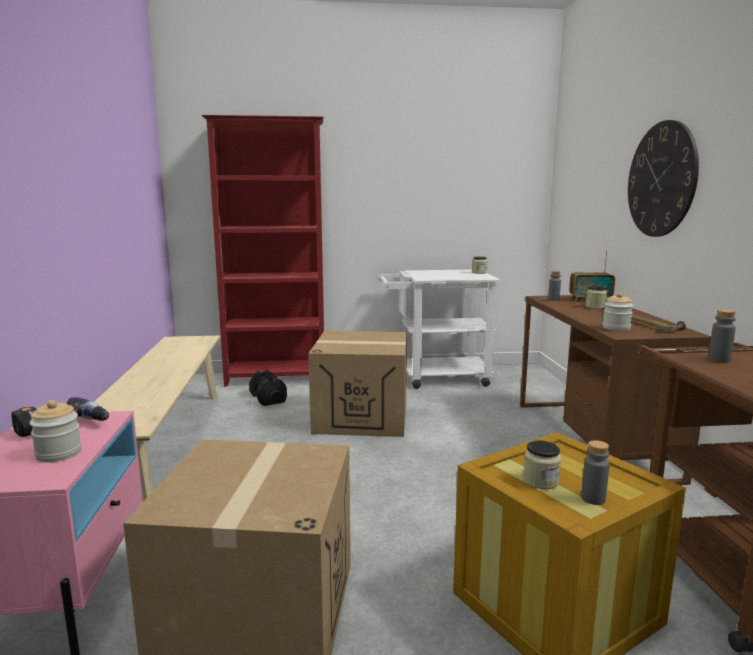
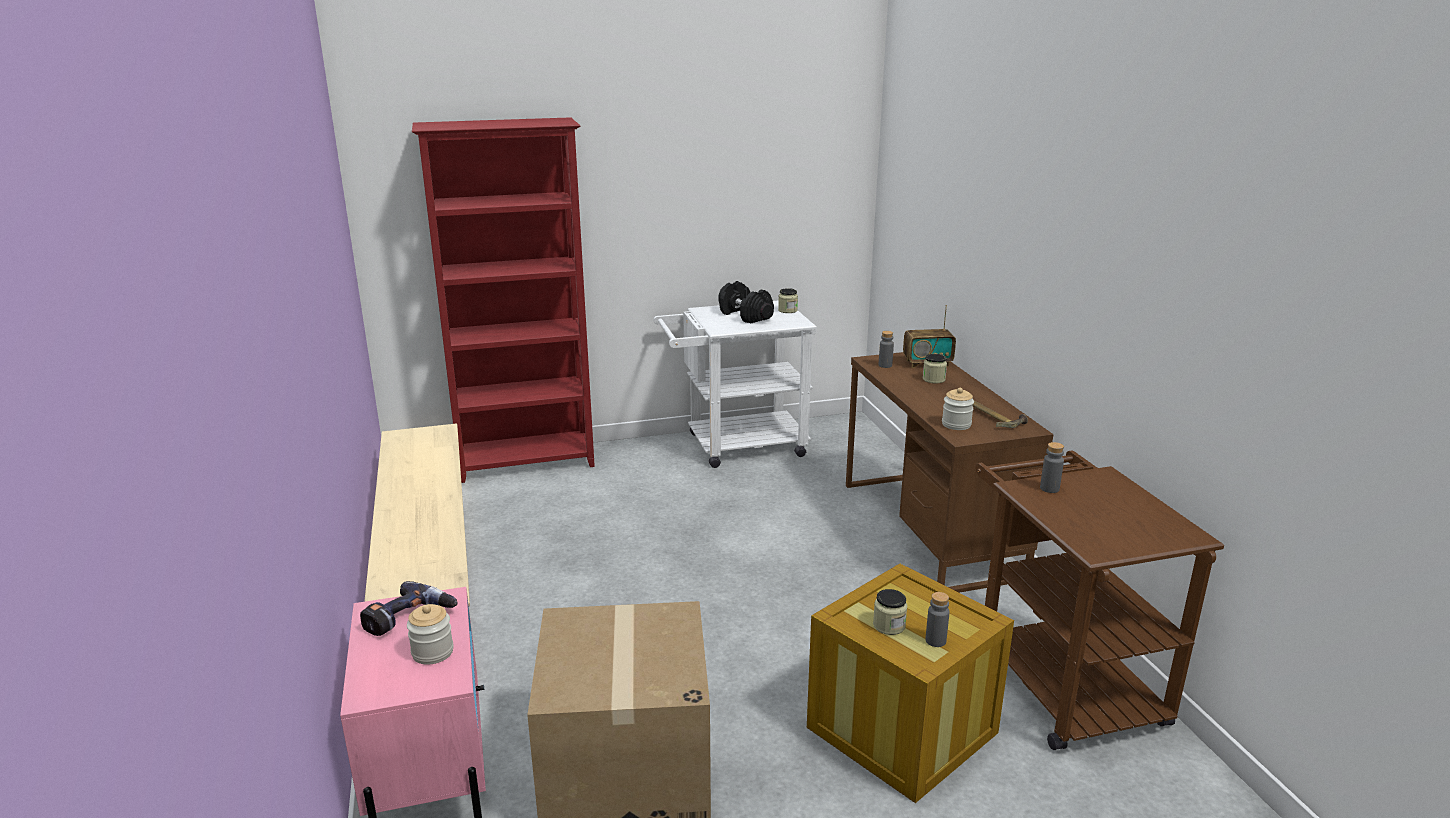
camera: 10 degrees left, 10 degrees up
black dumbbell [249,370,287,406] -> black dumbbell moved to [719,281,774,324]
cardboard box [308,331,407,437] -> none
wall clock [628,120,699,237] -> none

